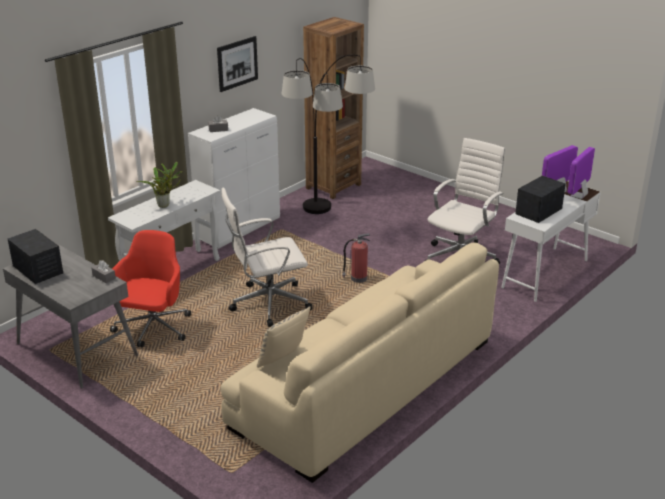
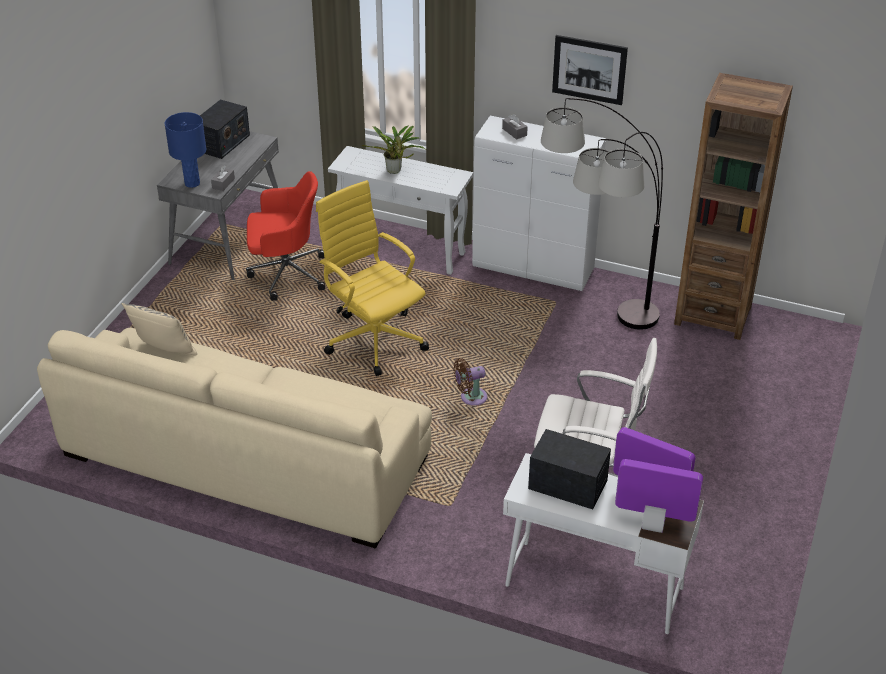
camera: 70 degrees right, 10 degrees up
white office chair [221,188,313,327] -> yellow office chair [316,180,429,376]
fire extinguisher [342,233,370,283] -> brown fan [454,358,487,406]
none -> blue table lamp [165,112,206,188]

